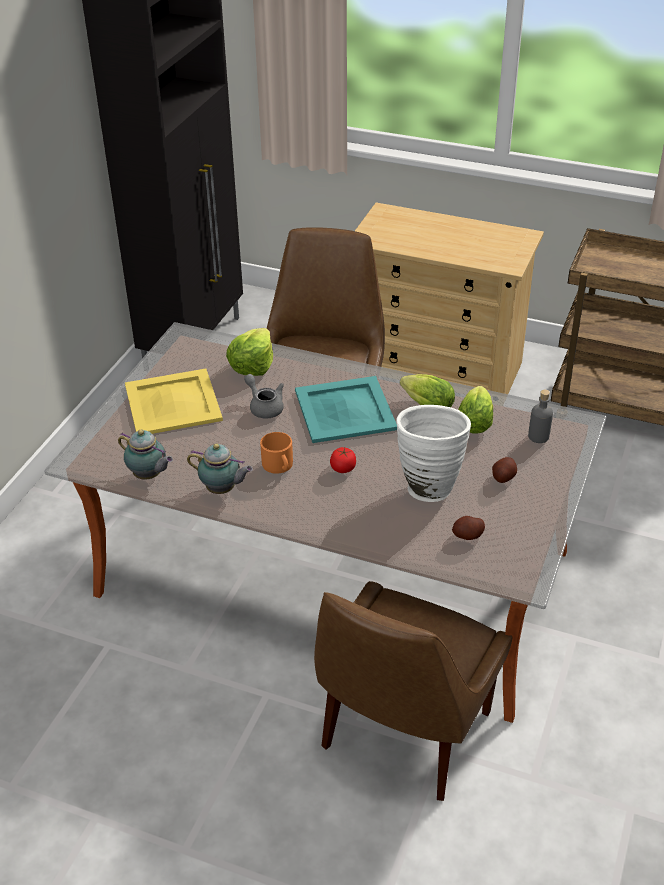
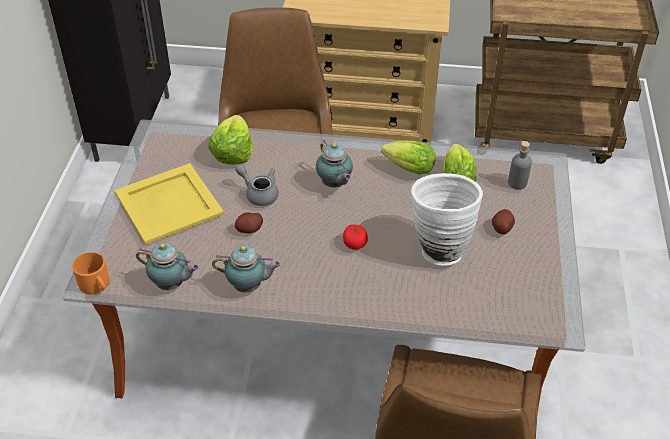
camera: 15 degrees left, 5 degrees up
orange mug [260,432,293,474] -> orange mug moved to [72,252,110,294]
turquoise tray [295,376,397,443] -> teapot [316,140,353,187]
potato [452,516,485,540] -> potato moved to [235,212,263,234]

